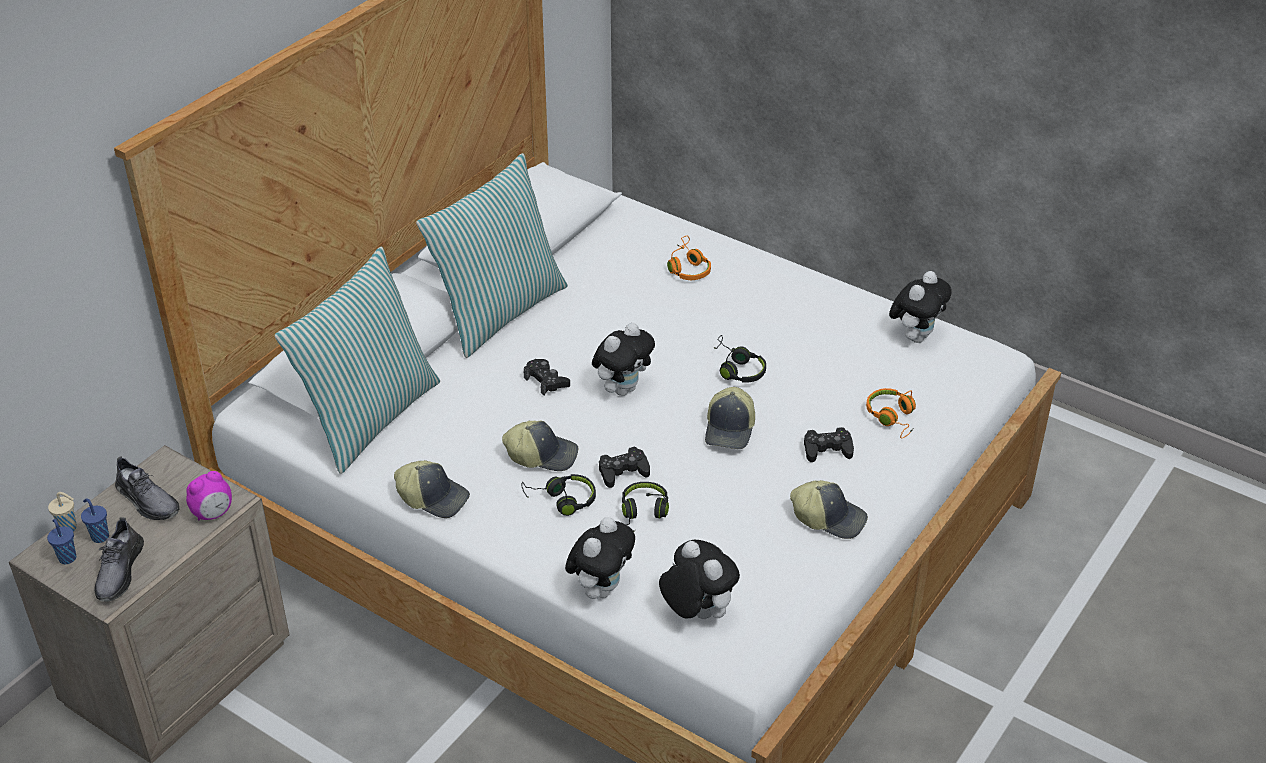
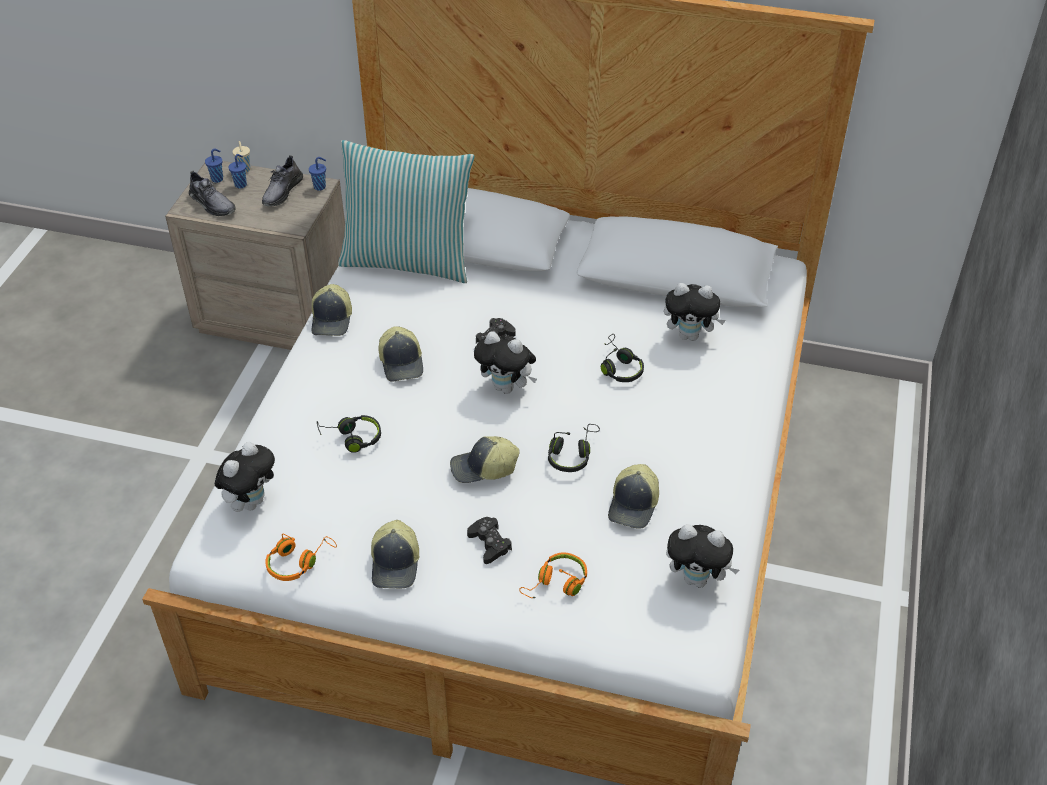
camera: 70 degrees right, 5 degrees up
grey shoe [94,517,144,601] -> grey shoe turned 120 degrees counterclockwise [189,170,236,216]
alarm clock [186,471,232,520] -> none
pillow [416,153,568,358] -> none
black headphones [521,474,596,516] -> black headphones moved to [601,334,644,382]
plush toy [565,517,635,599] -> plush toy moved to [664,283,726,341]
black game controller [599,447,650,488] -> none
orange headphones [667,236,711,280] -> orange headphones moved to [265,533,337,581]
none -> blue cup [309,157,326,191]
none -> cap [608,464,659,529]

